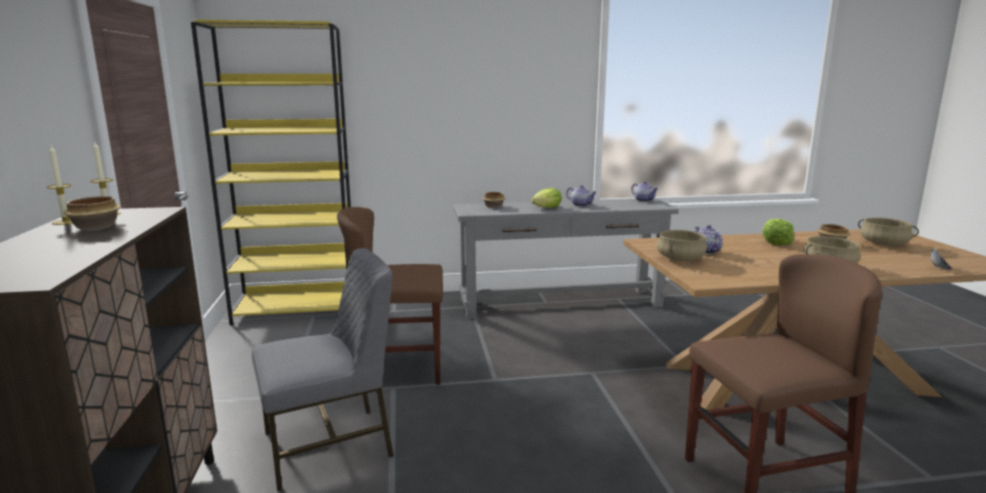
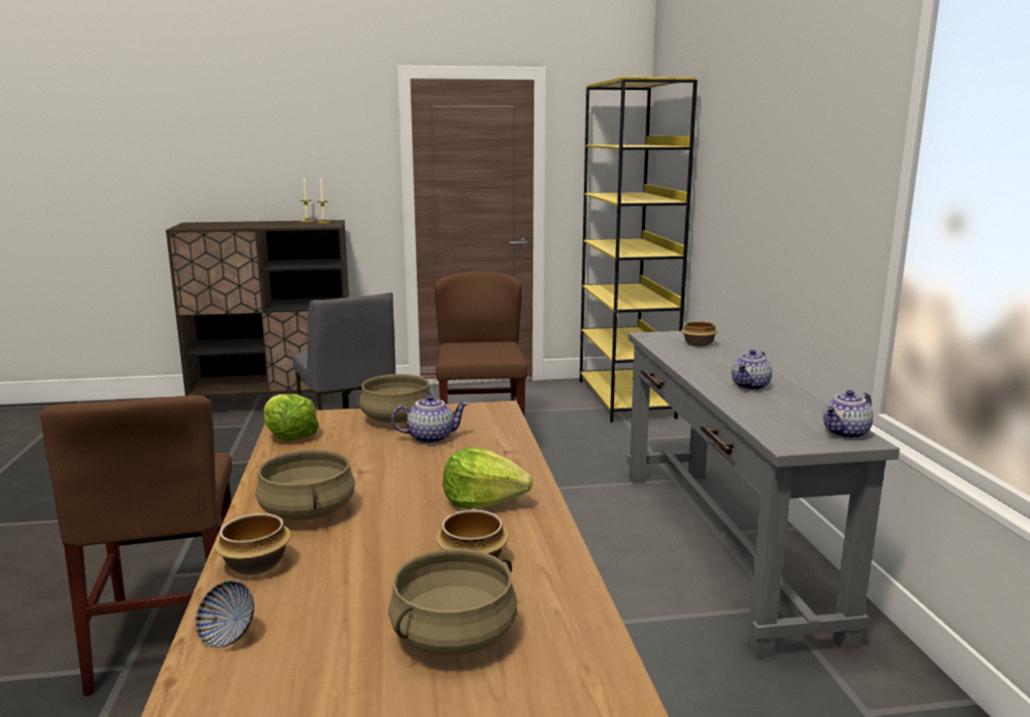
camera: 90 degrees right, 0 degrees up
bowl [63,196,121,231] -> bowl moved to [214,513,291,575]
lettuce [531,188,562,208] -> lettuce moved to [264,394,319,441]

